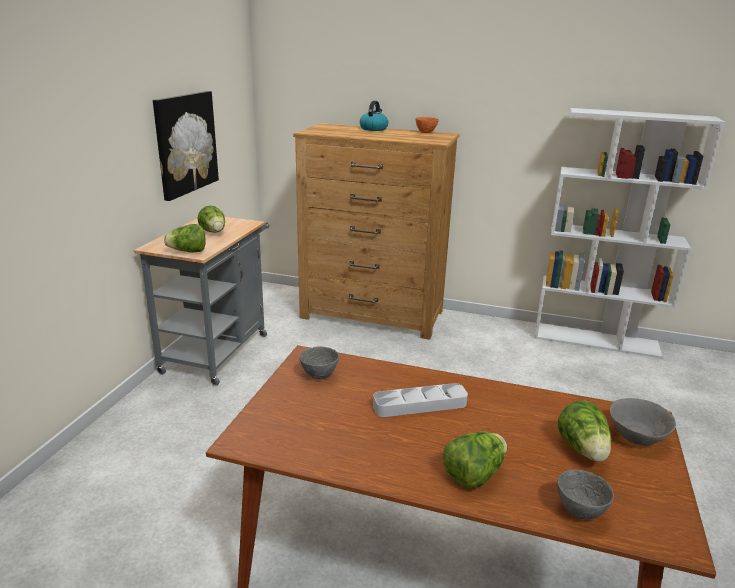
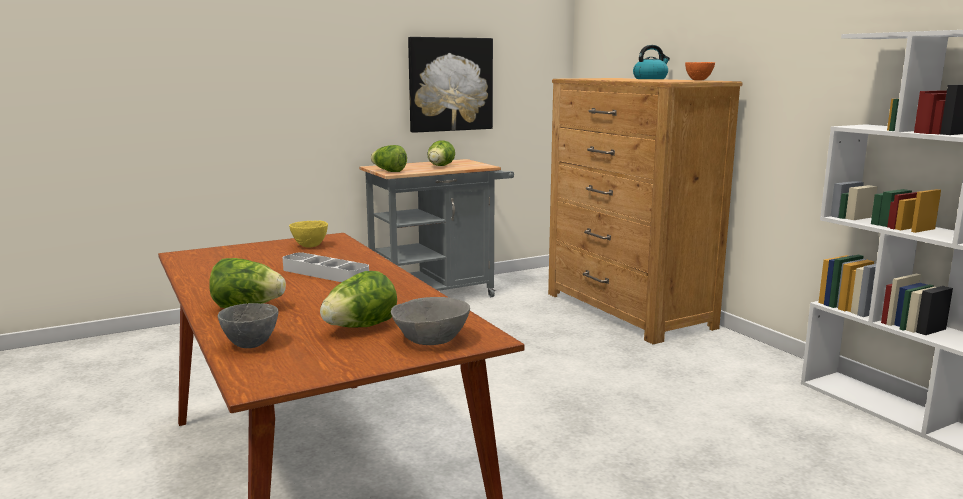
camera: 45 degrees right, 10 degrees down
grey bowl [299,346,339,379] -> yellow bowl [289,221,328,248]

